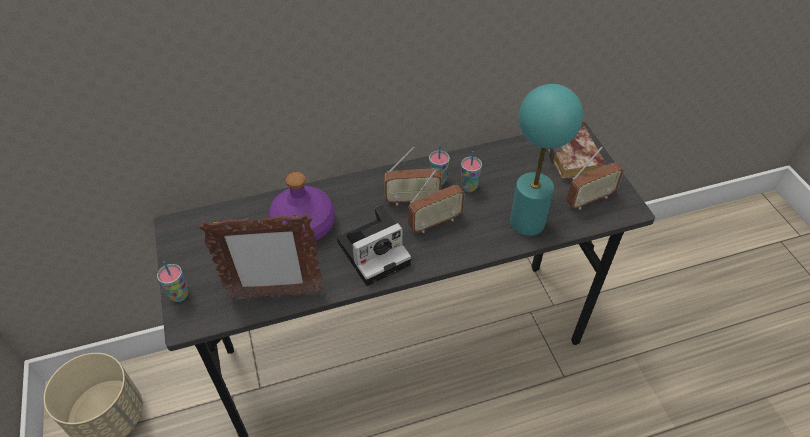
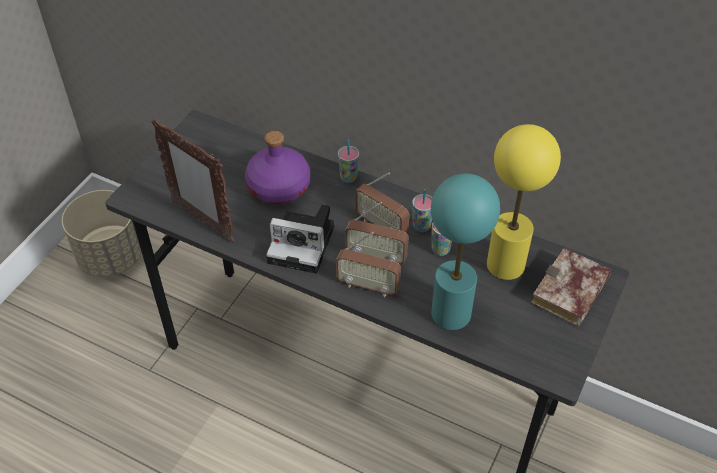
camera: 45 degrees right, 0 degrees up
cup [157,261,188,302] -> cup moved to [338,140,359,183]
radio [566,146,624,209] -> radio moved to [336,232,401,297]
none -> yellow table lamp [487,124,561,280]

